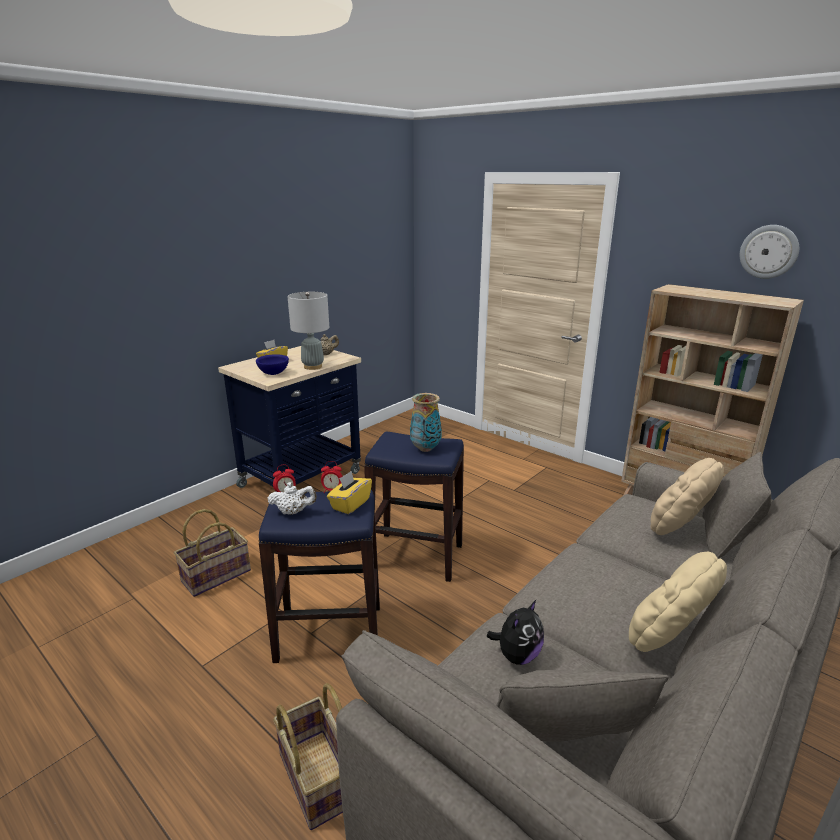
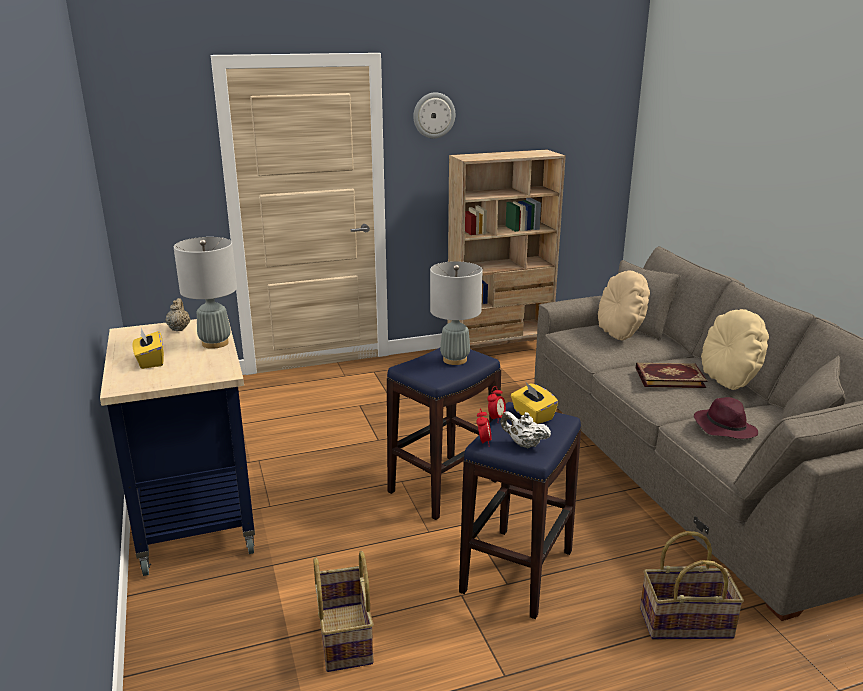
camera: 60 degrees left, 0 degrees up
blue bowl [256,354,289,375] -> none
white teapot [268,482,317,515] -> white teapot turned 90 degrees counterclockwise [501,411,551,449]
vase [410,393,442,452] -> grey table lamp [430,261,483,365]
plush toy [487,600,544,665] -> purple hat [694,397,758,439]
wall clock [740,225,799,279] -> wall clock moved to [413,92,455,138]
none -> book [636,363,707,388]

